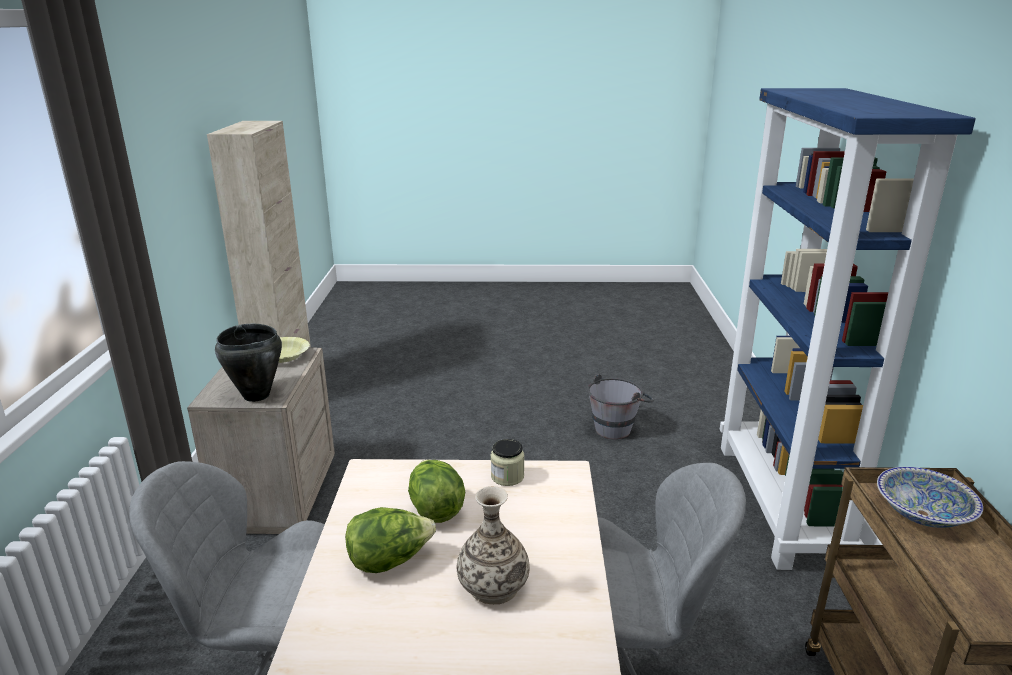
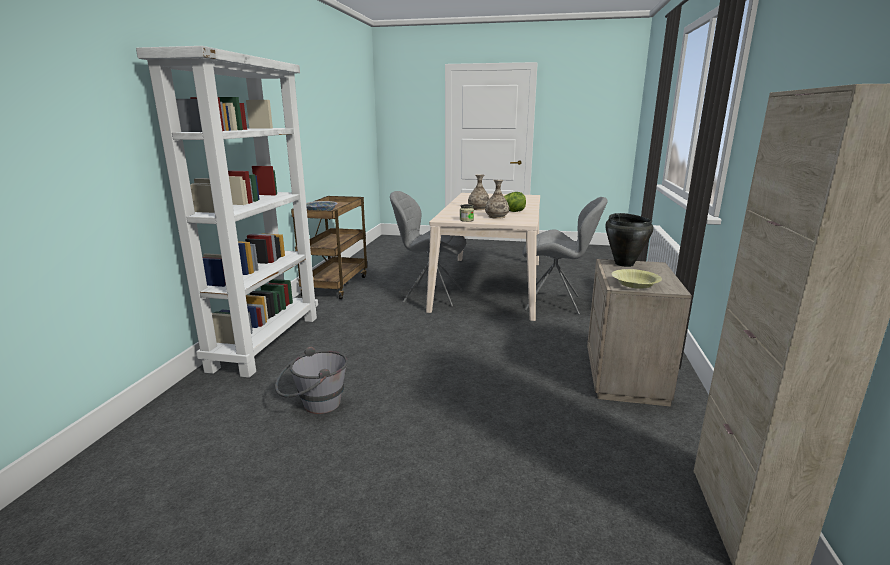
camera: 170 degrees left, 5 degrees down
lettuce [408,460,465,523] -> vase [485,180,509,219]
blue bookcase [720,88,976,570] -> white bookcase [136,46,318,378]

